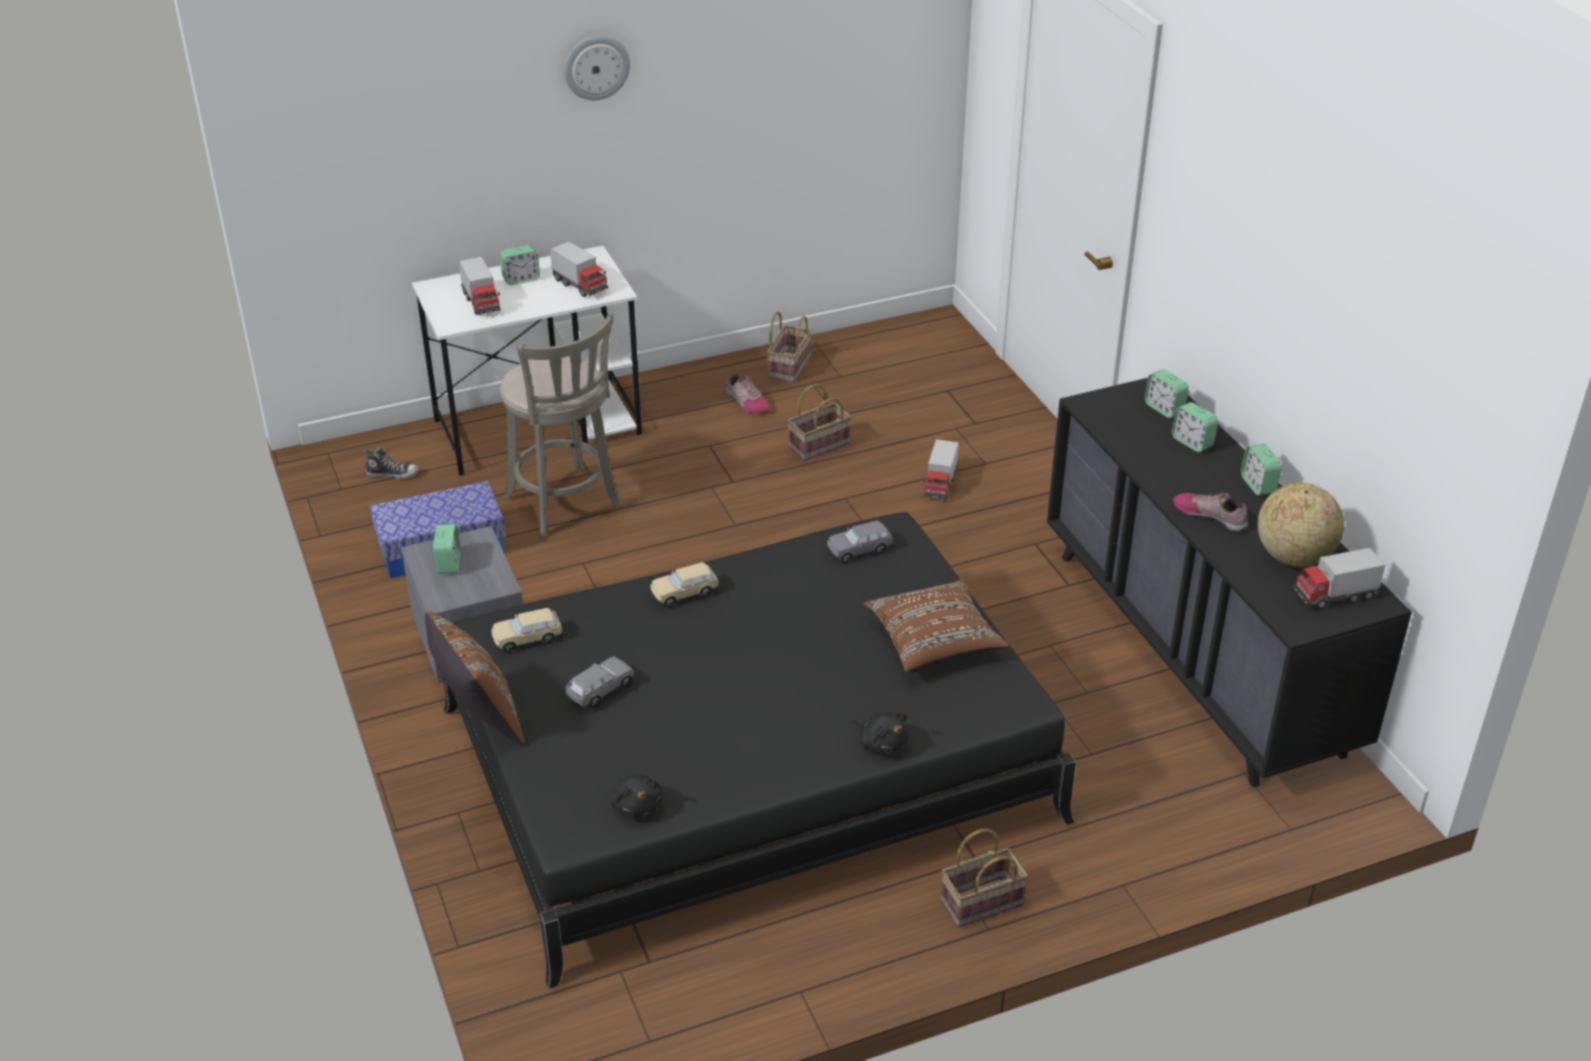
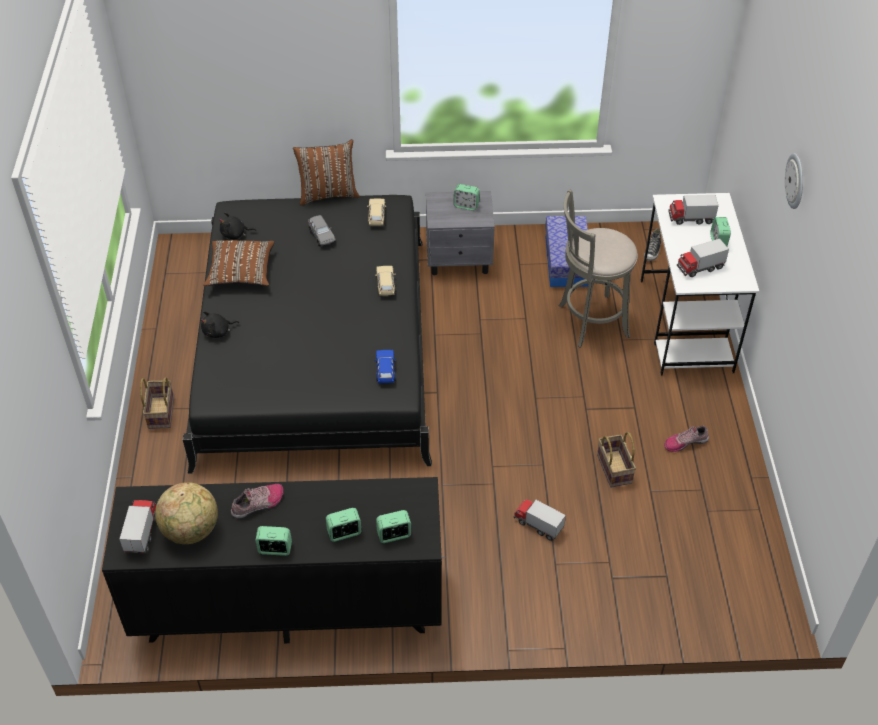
camera: 110 degrees right, 10 degrees up
basket [767,311,812,383] -> none
grey toy car [827,520,893,563] -> blue toy car [374,350,396,383]
brown pillow [864,579,1009,673] -> brown pillow moved to [204,240,274,286]

